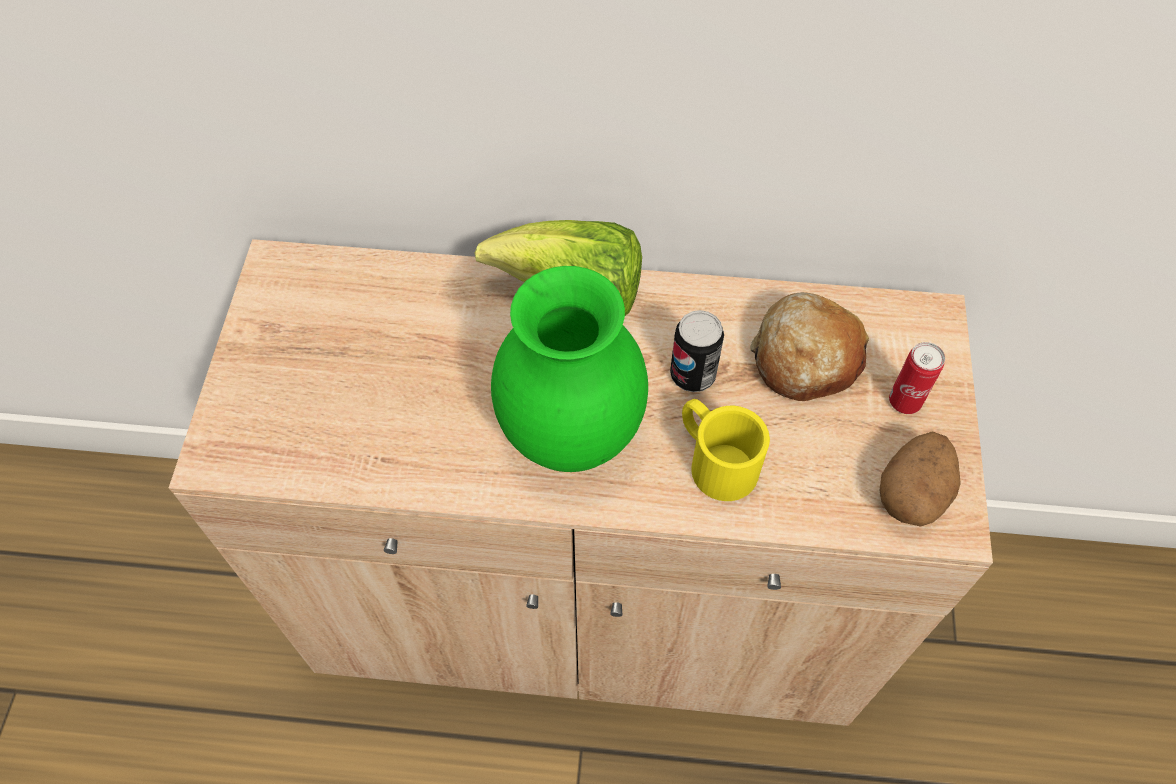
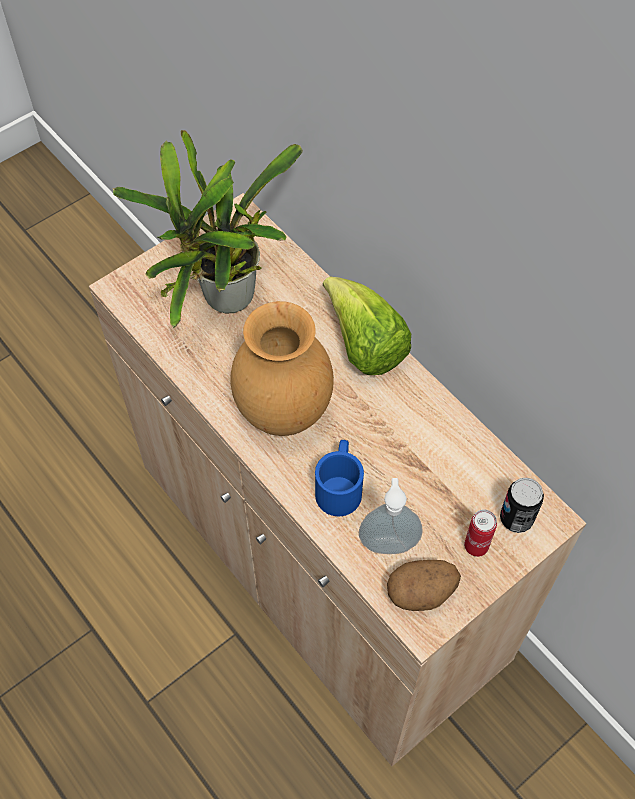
camera: 45 degrees right, 0 degrees up
green vase [491,266,648,472] -> brown vase [230,301,334,436]
can [670,310,724,392] -> can moved to [500,478,544,533]
yellow mug [682,399,770,501] -> blue mug [315,440,364,516]
bread [750,292,869,401] -> none
none -> potted plant [113,130,303,328]
none -> soap dispenser [359,478,423,554]

